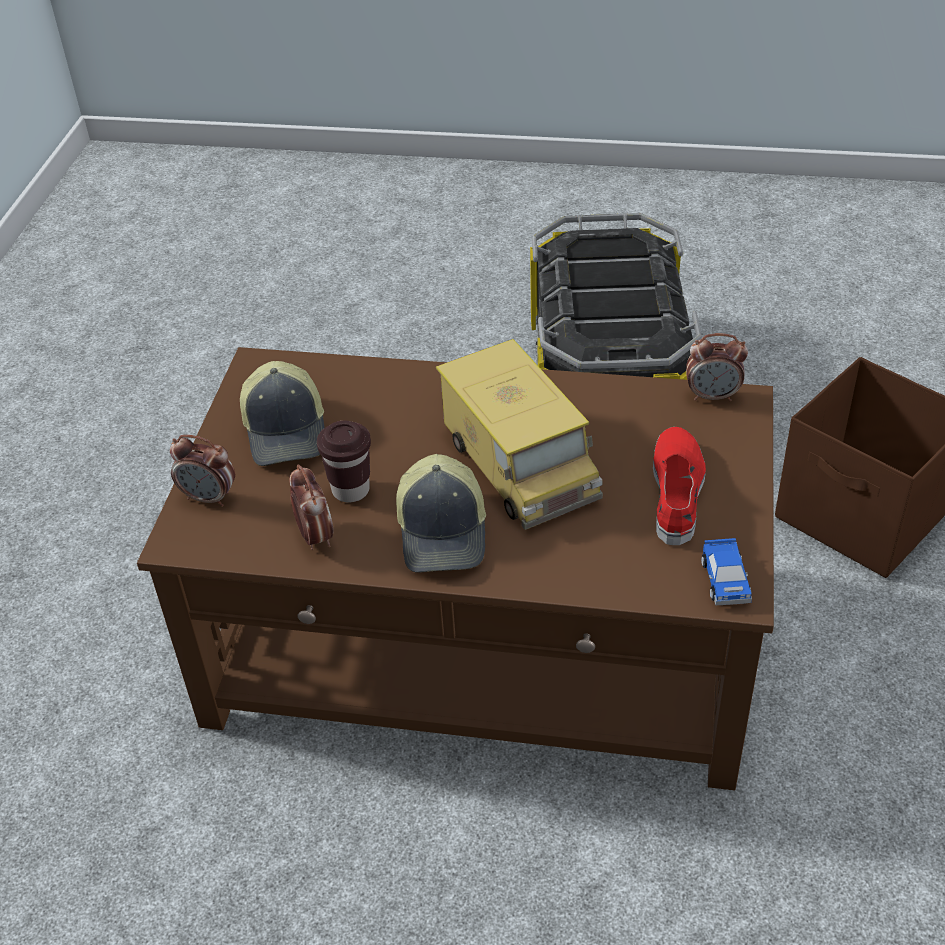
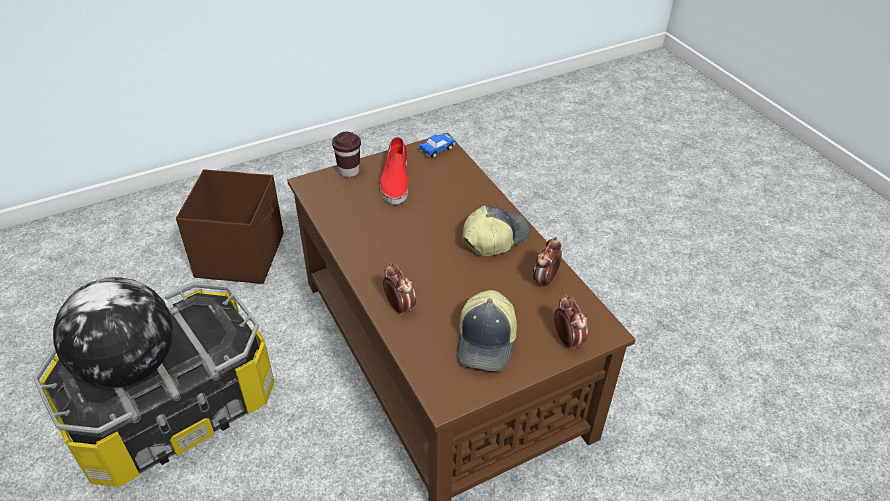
camera: 130 degrees left, 0 degrees up
cap [240,361,324,466] -> cap turned 150 degrees clockwise [457,290,517,371]
brown cup [317,420,371,502] -> brown cup moved to [332,132,361,177]
toy truck [436,339,603,530] -> none
red shoe [653,427,706,545] -> red shoe turned 60 degrees counterclockwise [380,137,408,204]
alarm clock [686,333,748,402] -> alarm clock moved to [383,263,416,316]
none -> globe [53,277,173,388]

